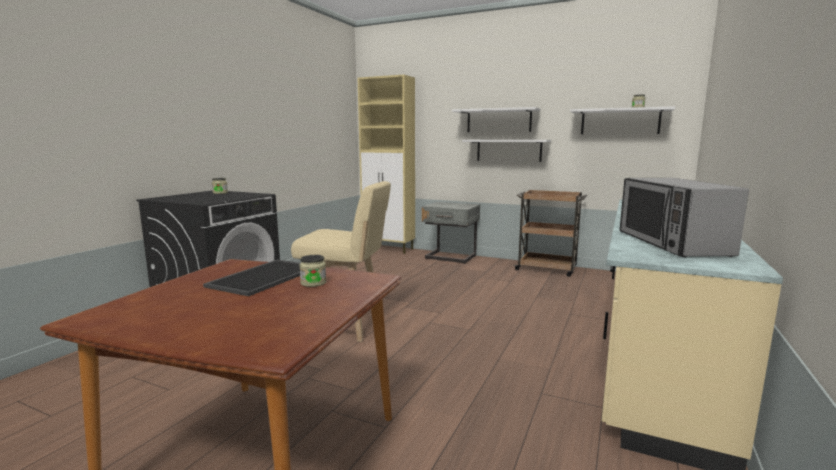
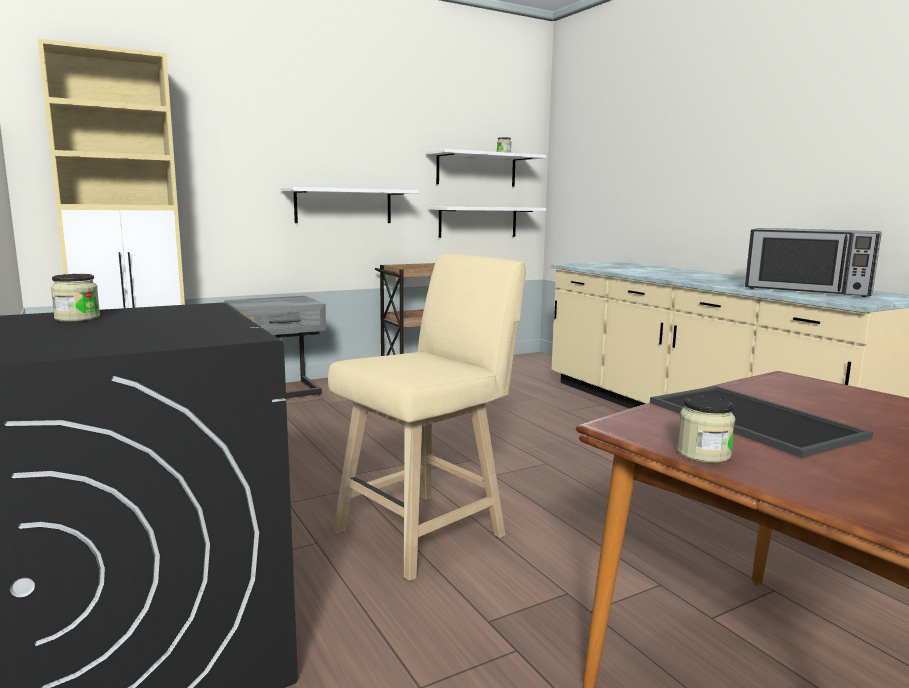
camera: 55 degrees left, 0 degrees up
jar [299,255,326,287] -> jar moved to [677,395,736,463]
white shelf [452,107,541,132] -> white shelf moved to [429,206,546,238]

